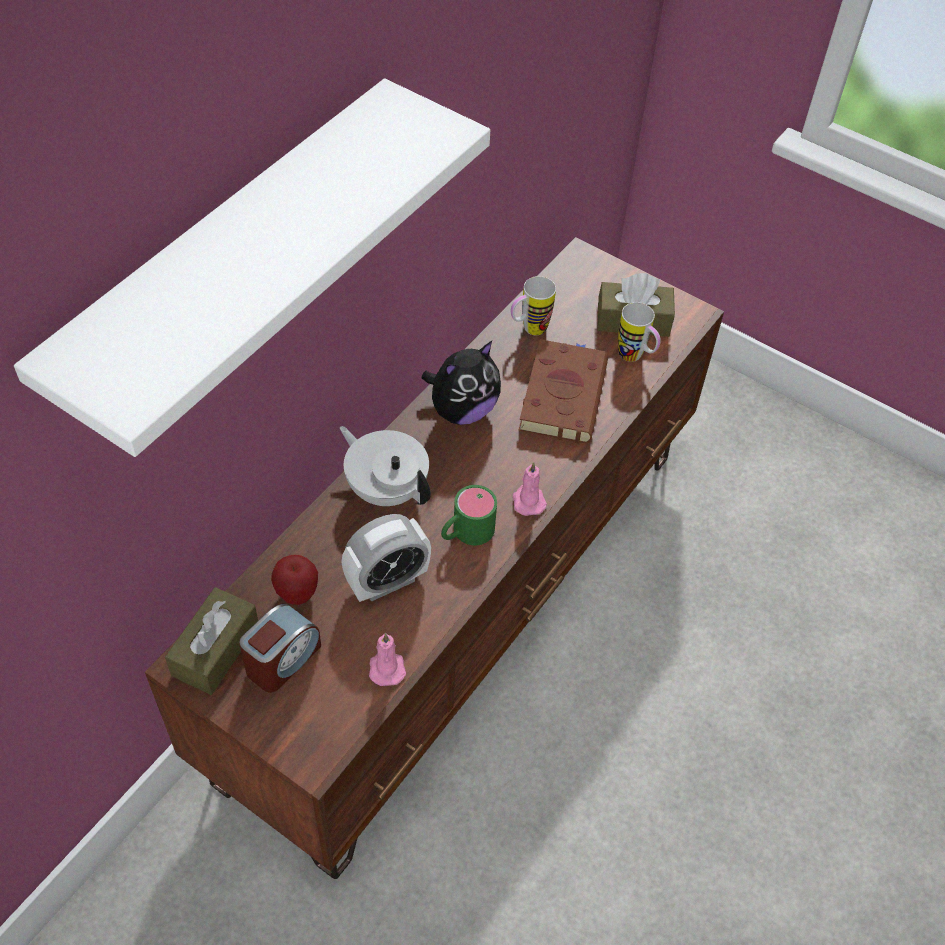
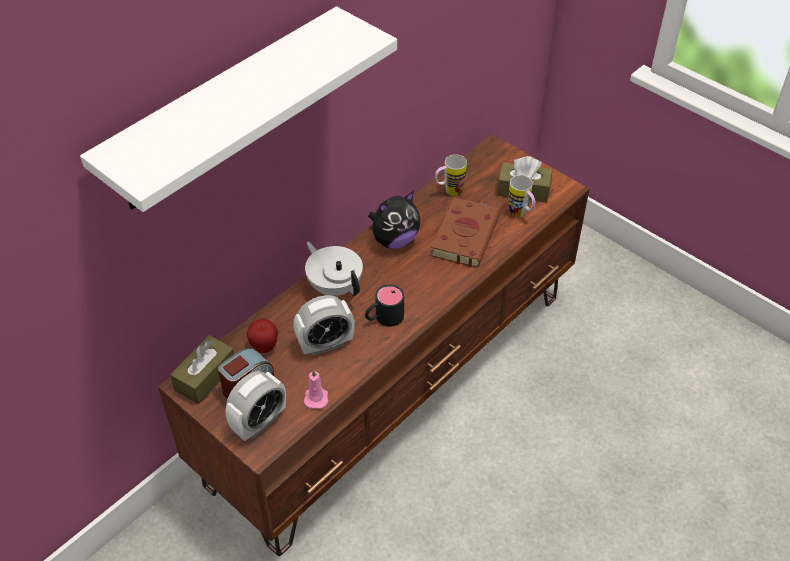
camera: 10 degrees right, 5 degrees down
green mug [441,485,497,545] -> black mug [365,284,404,327]
pink candle [513,462,547,516] -> none
none -> alarm clock [226,371,286,441]

